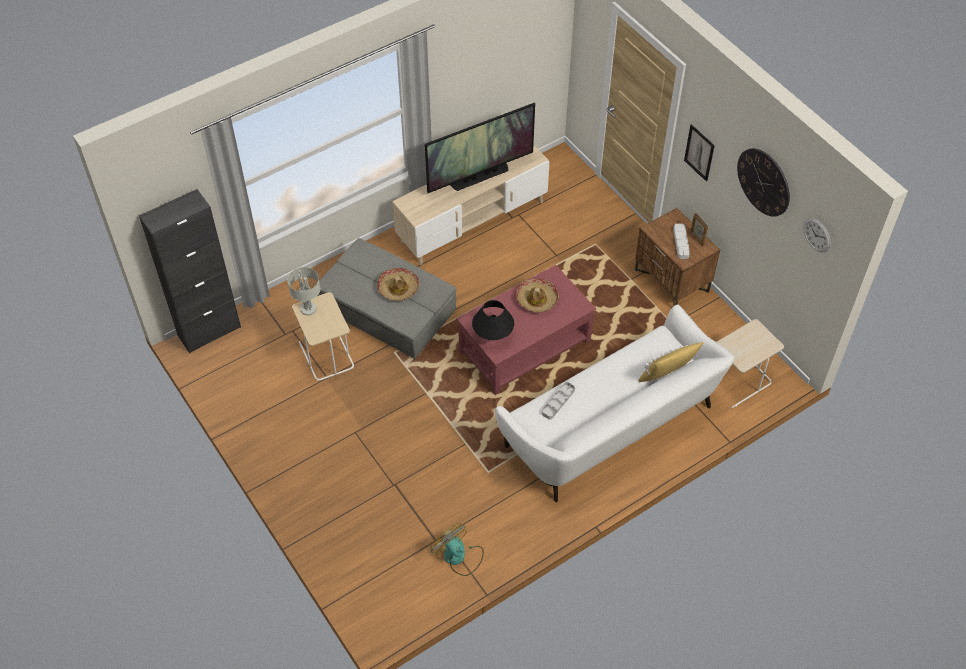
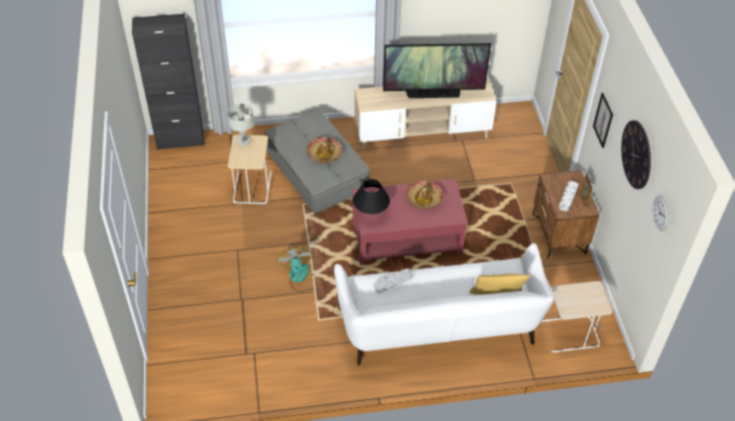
camera: 25 degrees right, 5 degrees down
fan [430,523,484,576] -> fan moved to [277,246,314,292]

